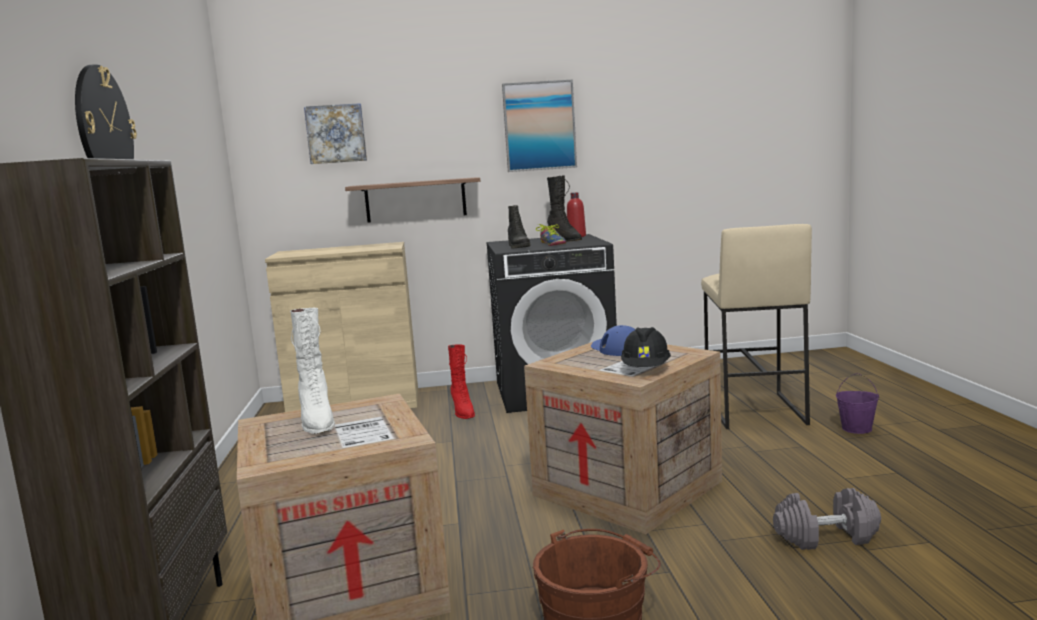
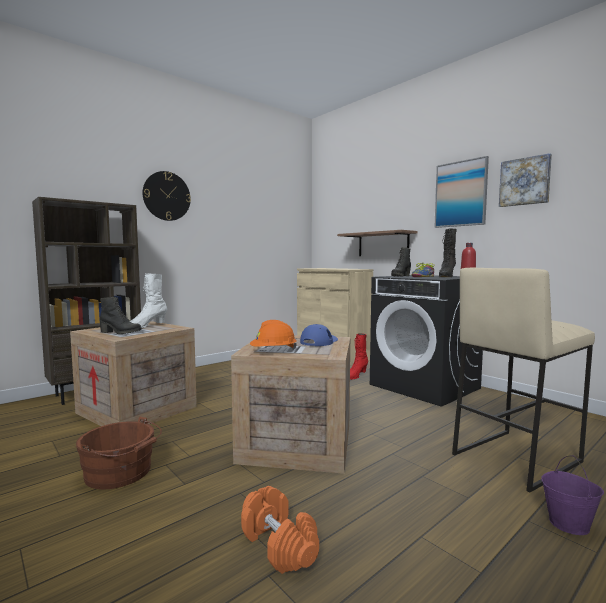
camera: 55 degrees right, 5 degrees down
picture [304,103,367,164] -> picture moved to [499,153,552,207]
black hard hat [621,327,671,367] -> orange hard hat [250,320,297,350]
grey dumbbell [773,488,881,550] -> orange dumbbell [241,486,319,574]
none -> black boot [100,297,142,334]

